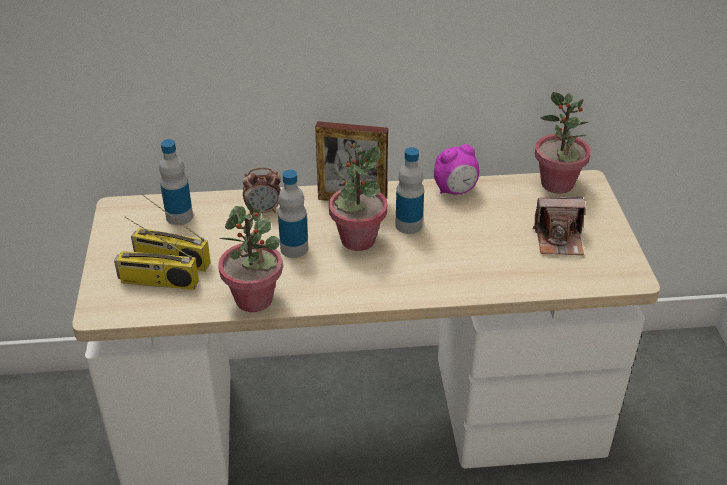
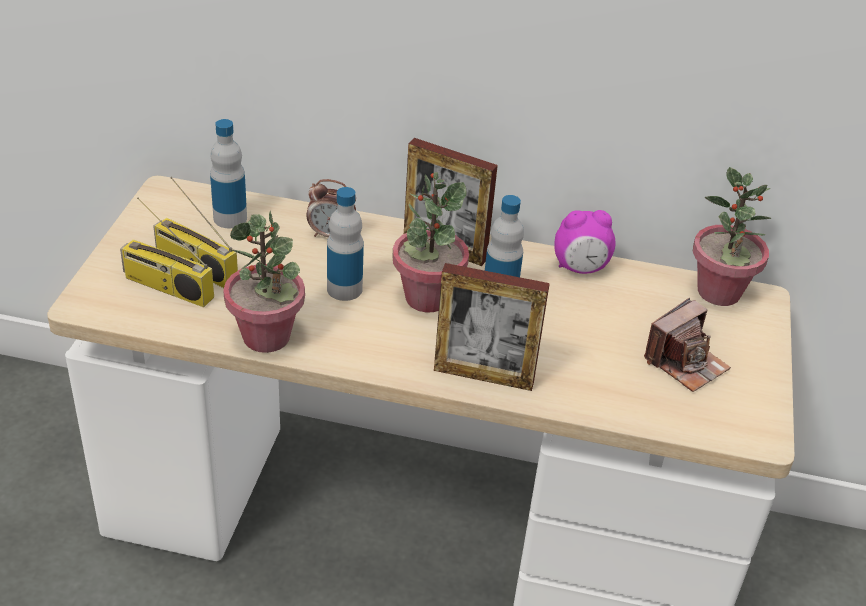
camera: 15 degrees right, 0 degrees up
camera [533,197,585,255] -> camera turned 60 degrees counterclockwise [644,298,731,392]
none -> picture frame [434,263,550,391]

